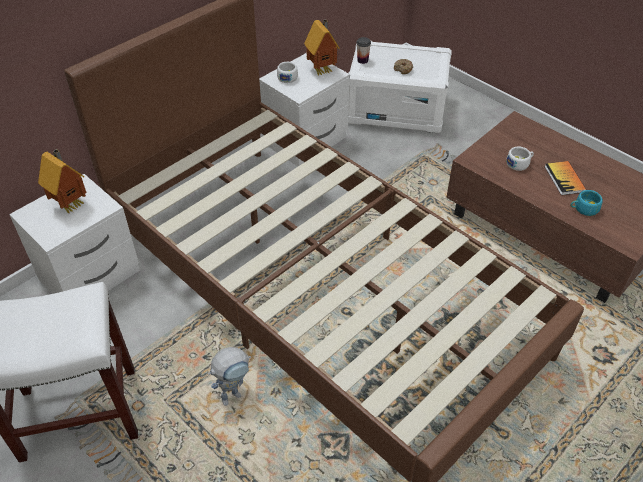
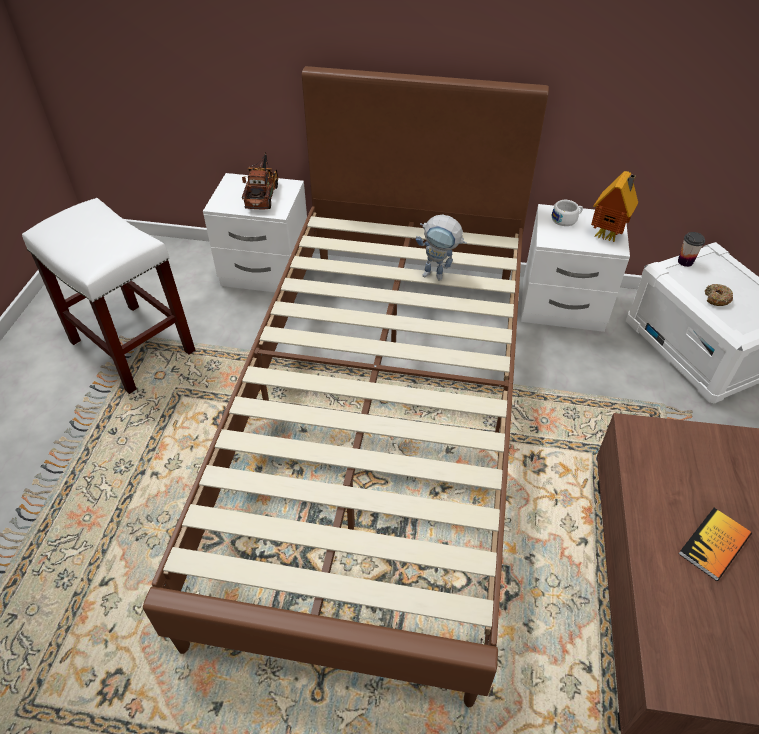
camera: 55 degrees right, 0 degrees up
toy house [38,149,86,214] -> toy truck [242,152,279,209]
toy robot [208,347,251,406] -> toy robot moved to [416,214,467,281]
white cup [506,147,534,171] -> none
turquoise cup [570,190,603,216] -> none

